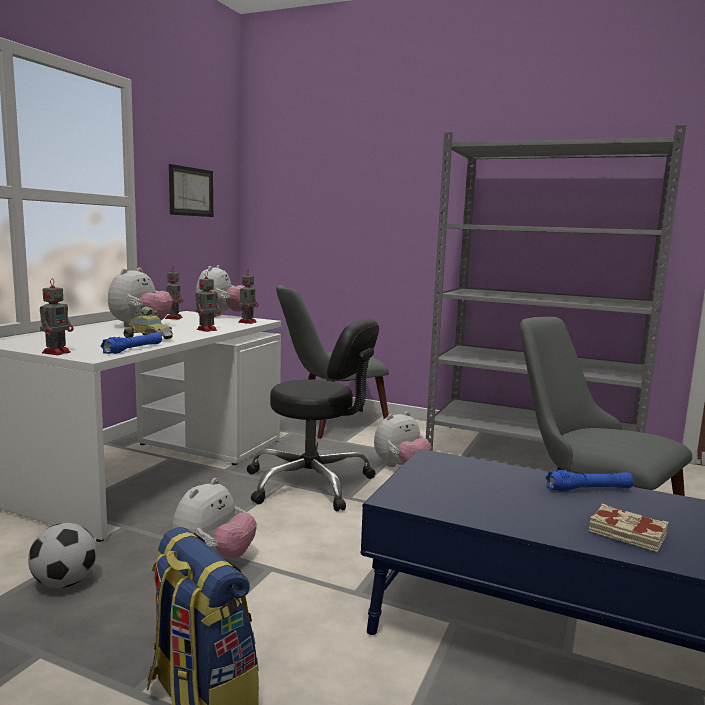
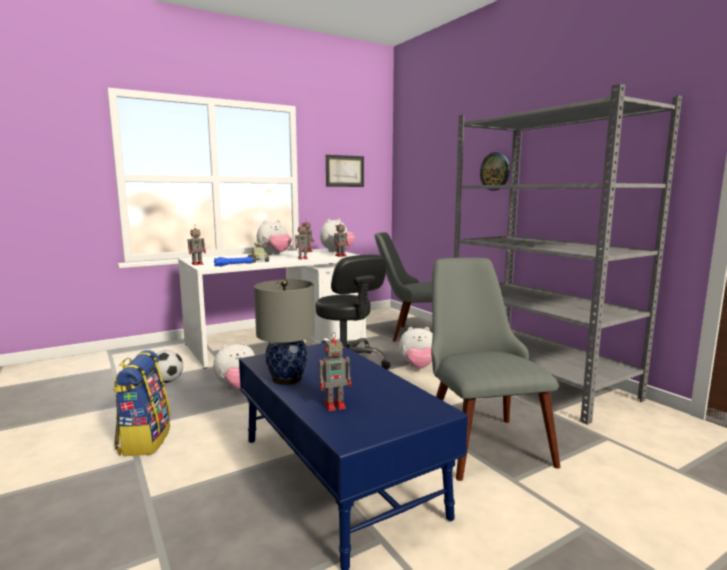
camera: 35 degrees right, 0 degrees up
blue flashlight [545,470,633,492] -> none
beige book [589,504,669,552] -> toy robot [319,332,351,411]
none -> grey table lamp [254,279,315,385]
none -> wall clock [480,152,510,190]

